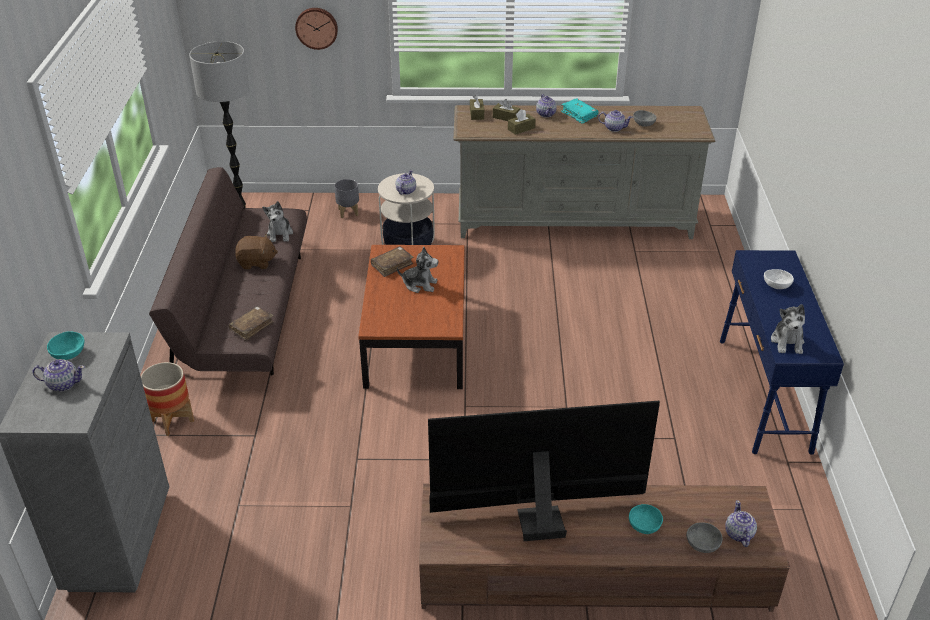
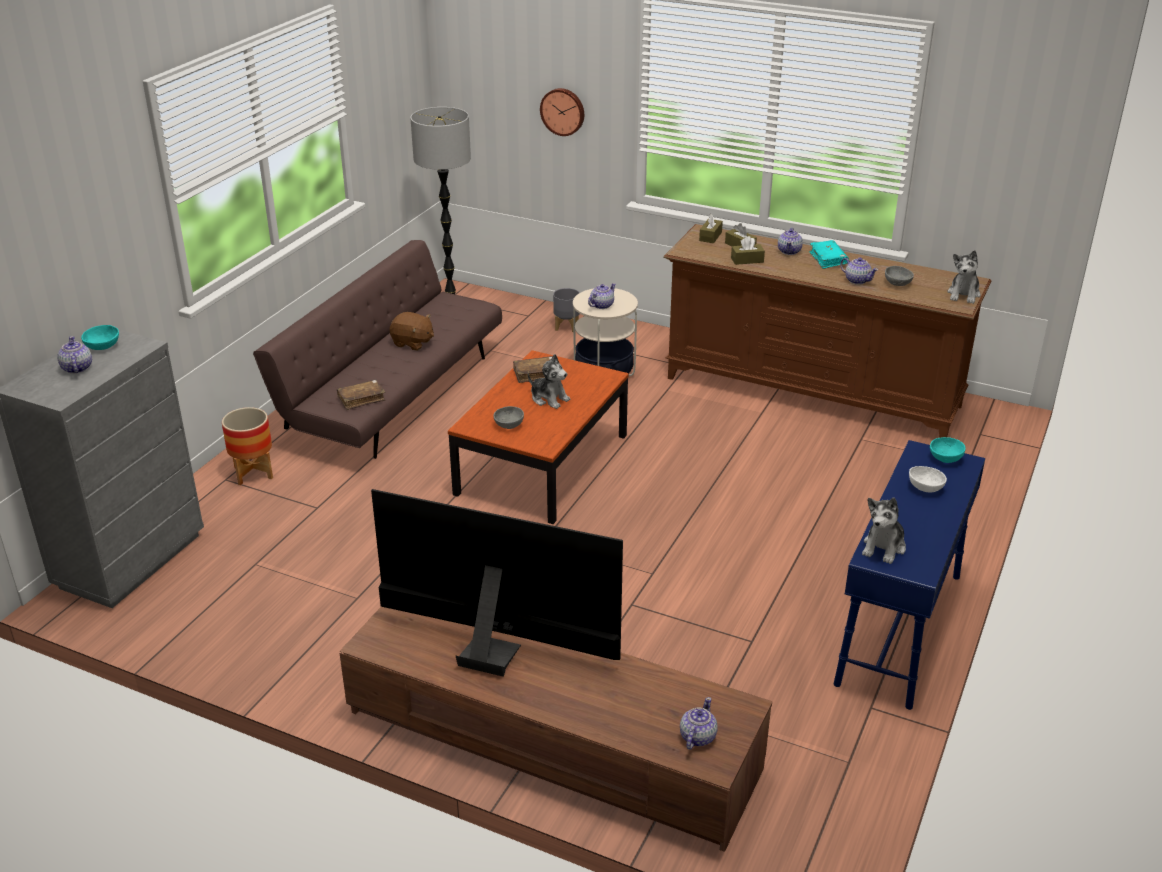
camera: 25 degrees right, 5 degrees down
teapot [33,359,85,392] -> teapot turned 135 degrees counterclockwise [57,336,92,374]
plush toy [262,201,293,242] -> plush toy moved to [948,250,981,304]
grey cabinet [454,105,715,239] -> brown cabinet [663,224,991,438]
turquoise bowl [629,504,663,534] -> turquoise bowl moved to [930,437,966,463]
grey bowl [686,522,722,553] -> grey bowl moved to [493,406,524,429]

